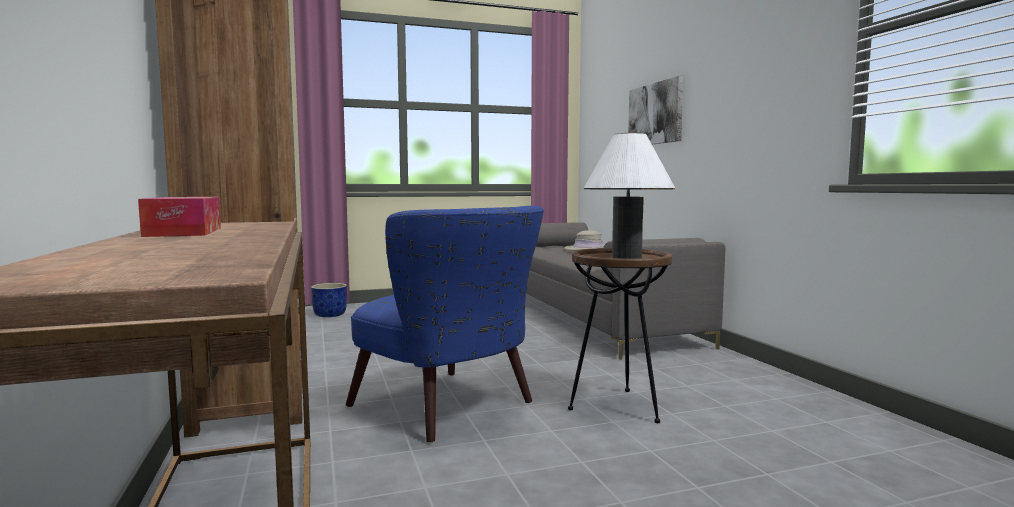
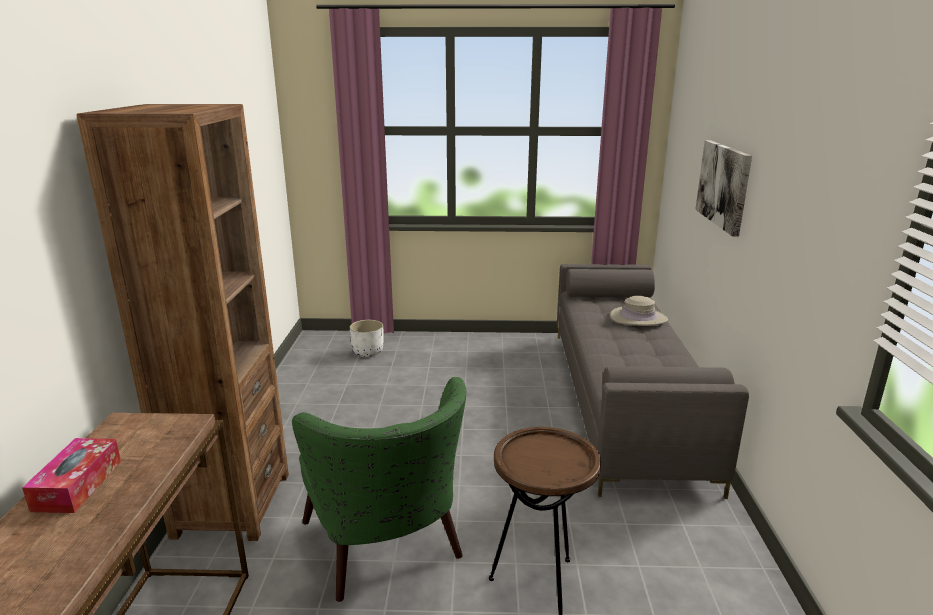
camera: 20 degrees right, 15 degrees up
blue planter [311,283,347,317] -> white planter [350,320,384,357]
blue armchair [346,206,544,443] -> green armchair [292,377,466,602]
white table lamp [584,133,675,259] -> none

